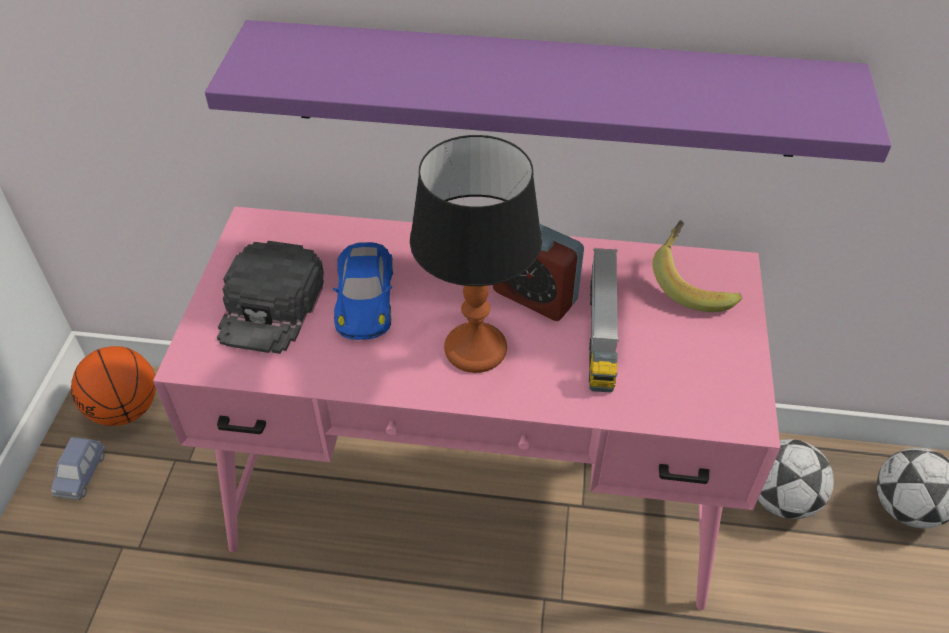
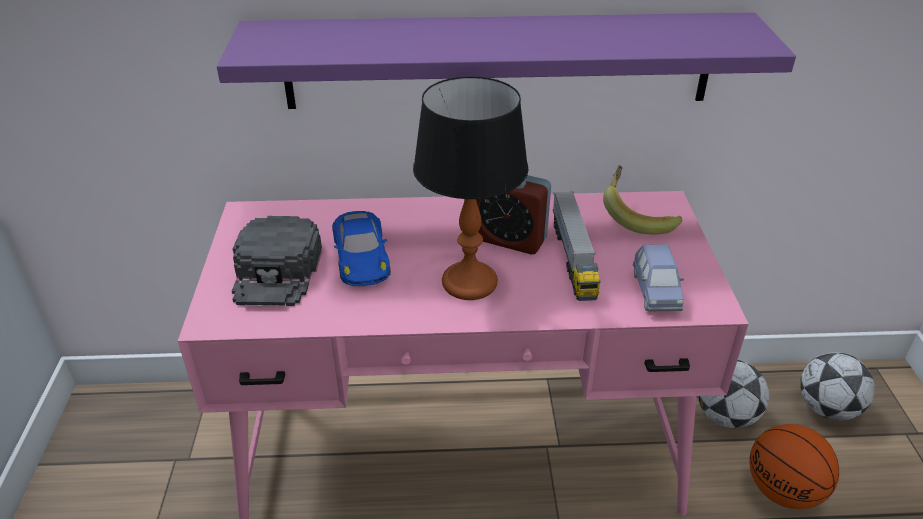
camera: 10 degrees left, 10 degrees down
blue toy car [51,437,106,500] -> blue toy car moved to [633,244,684,312]
basketball [71,346,156,426] -> basketball moved to [749,424,839,509]

